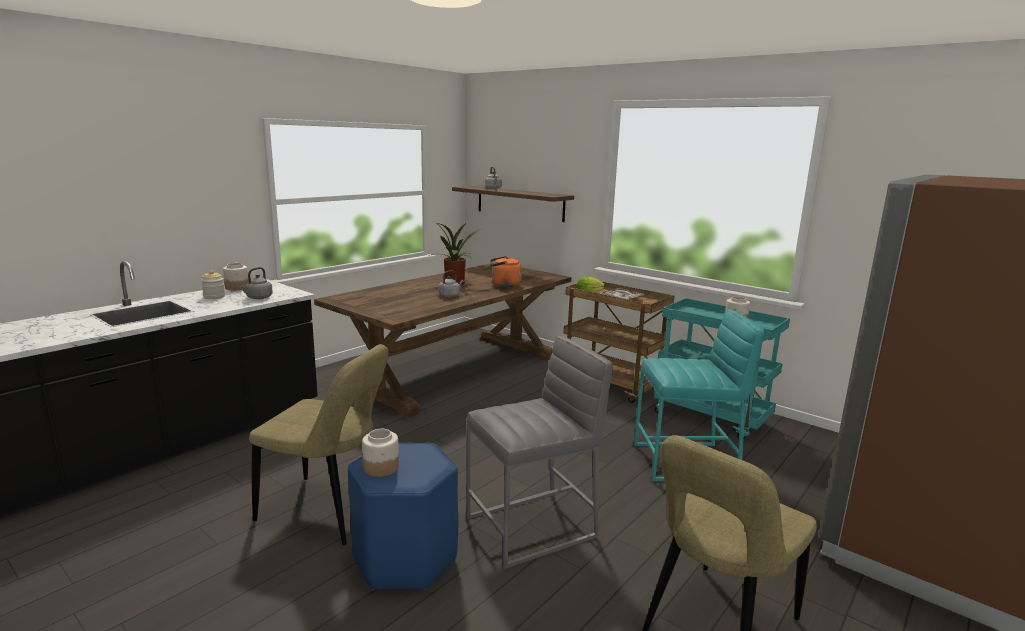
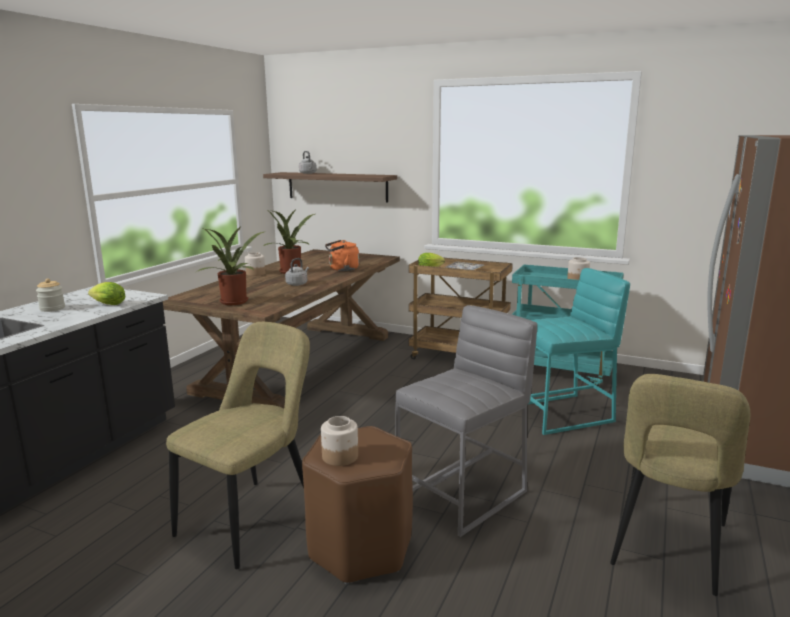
camera: 15 degrees left, 0 degrees up
jar [223,263,249,291] -> jar moved to [245,252,266,276]
grey kettle [239,267,273,299] -> lettuce [88,282,125,305]
beige chair [249,344,389,545] -> beige chair turned 60 degrees counterclockwise [166,322,310,569]
blue stool [348,443,458,591] -> brown stool [302,426,413,584]
none -> potted plant [198,226,264,305]

